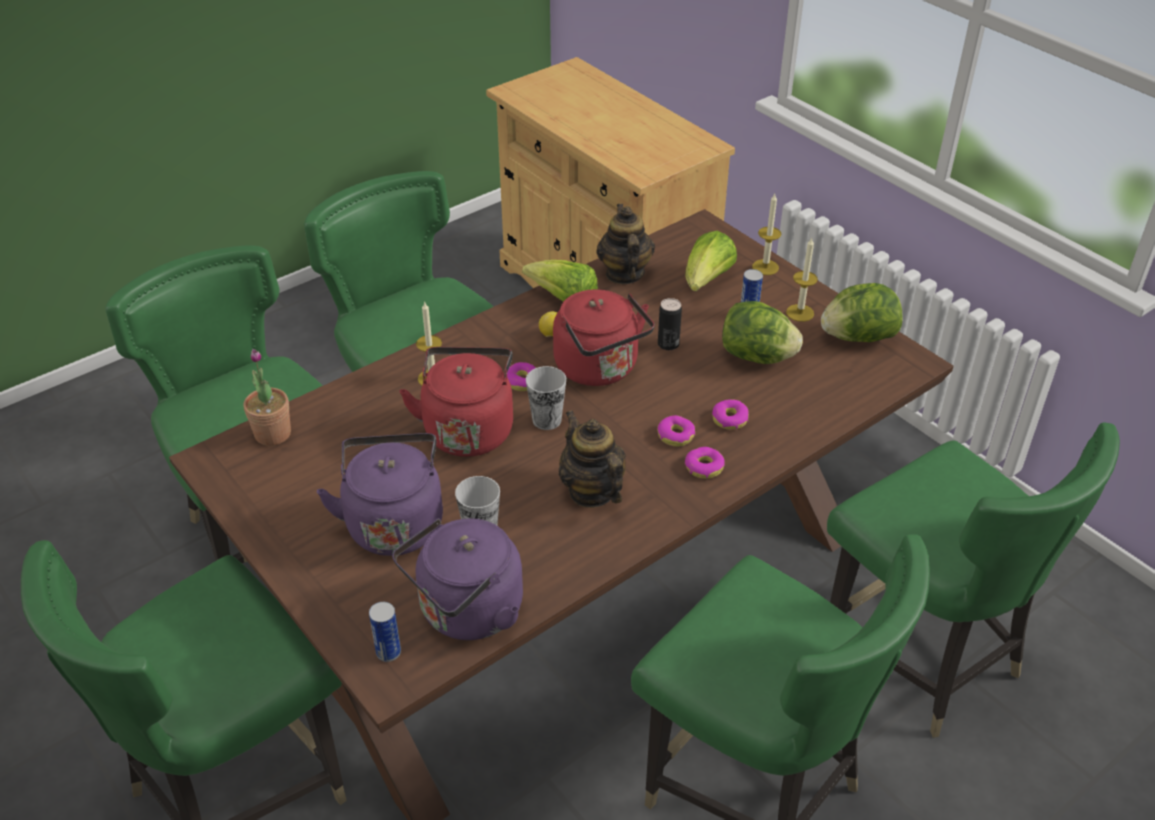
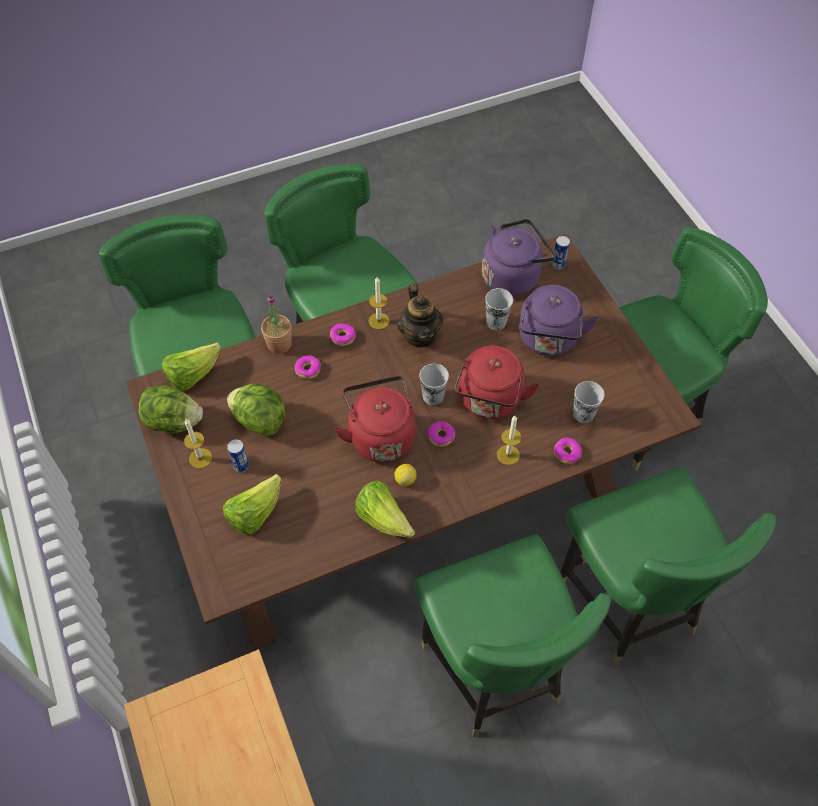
camera: 165 degrees left, 15 degrees up
potted plant [244,349,291,446] -> potted plant moved to [261,295,292,354]
teapot [596,204,655,284] -> none
donut [657,415,695,447] -> donut moved to [554,438,582,464]
can [658,298,682,350] -> none
candle [752,194,781,275] -> candle moved to [369,277,390,329]
none -> lettuce [162,343,221,391]
none -> cup [573,381,604,424]

